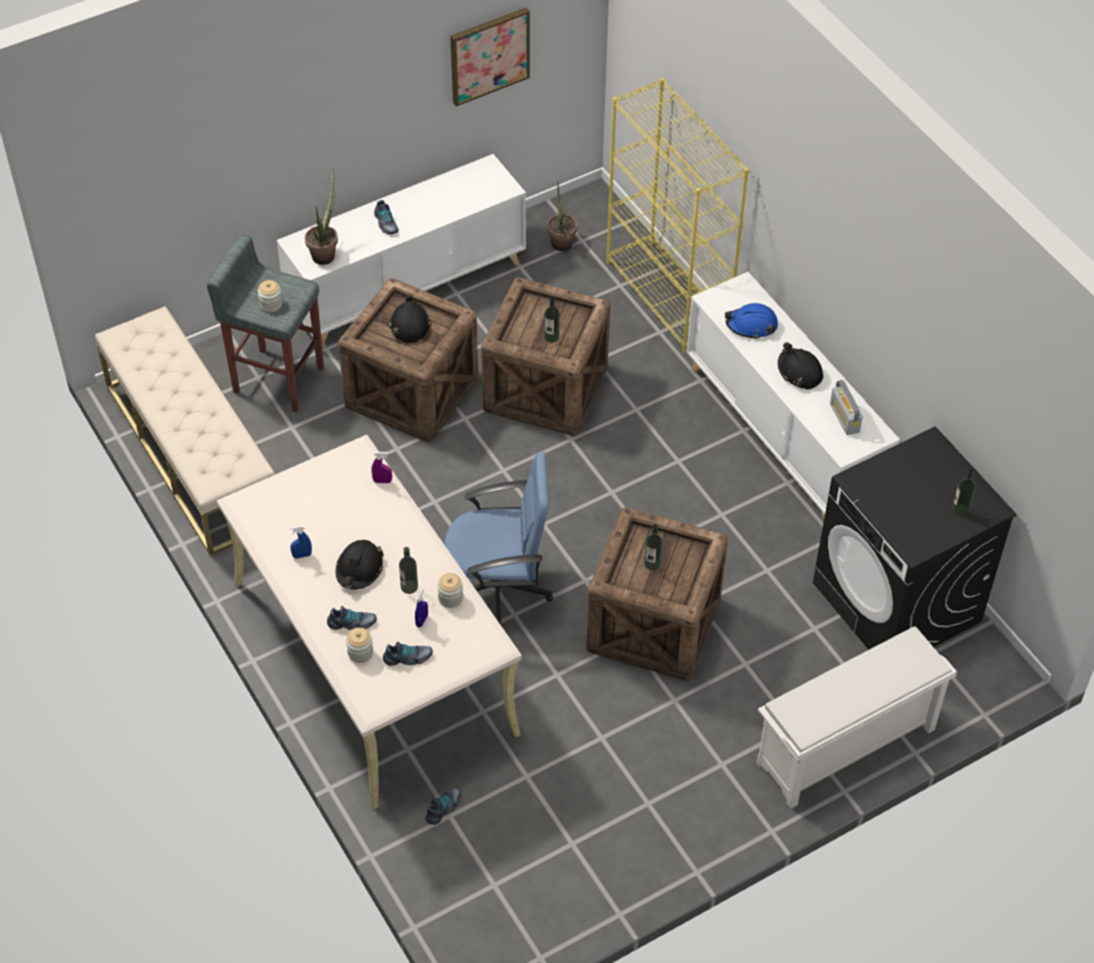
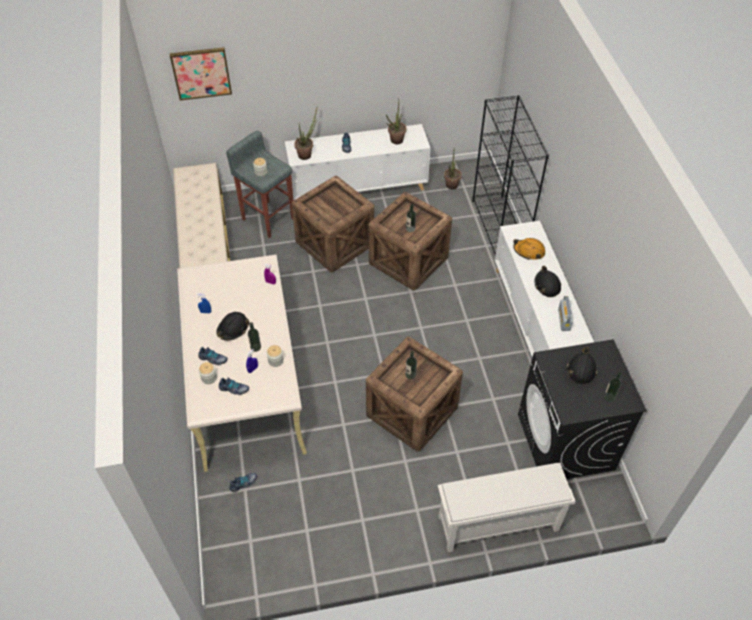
camera: 20 degrees right, 0 degrees up
black hard hat [389,294,431,343] -> black hard hat moved to [567,347,598,384]
blue office chair [444,452,553,625] -> none
picture [450,7,530,107] -> picture moved to [170,47,232,101]
yellow bookcase [606,78,749,354] -> black bookcase [472,95,549,254]
blue hard hat [725,303,778,339] -> orange hard hat [513,238,545,260]
none -> potted plant [386,100,406,144]

